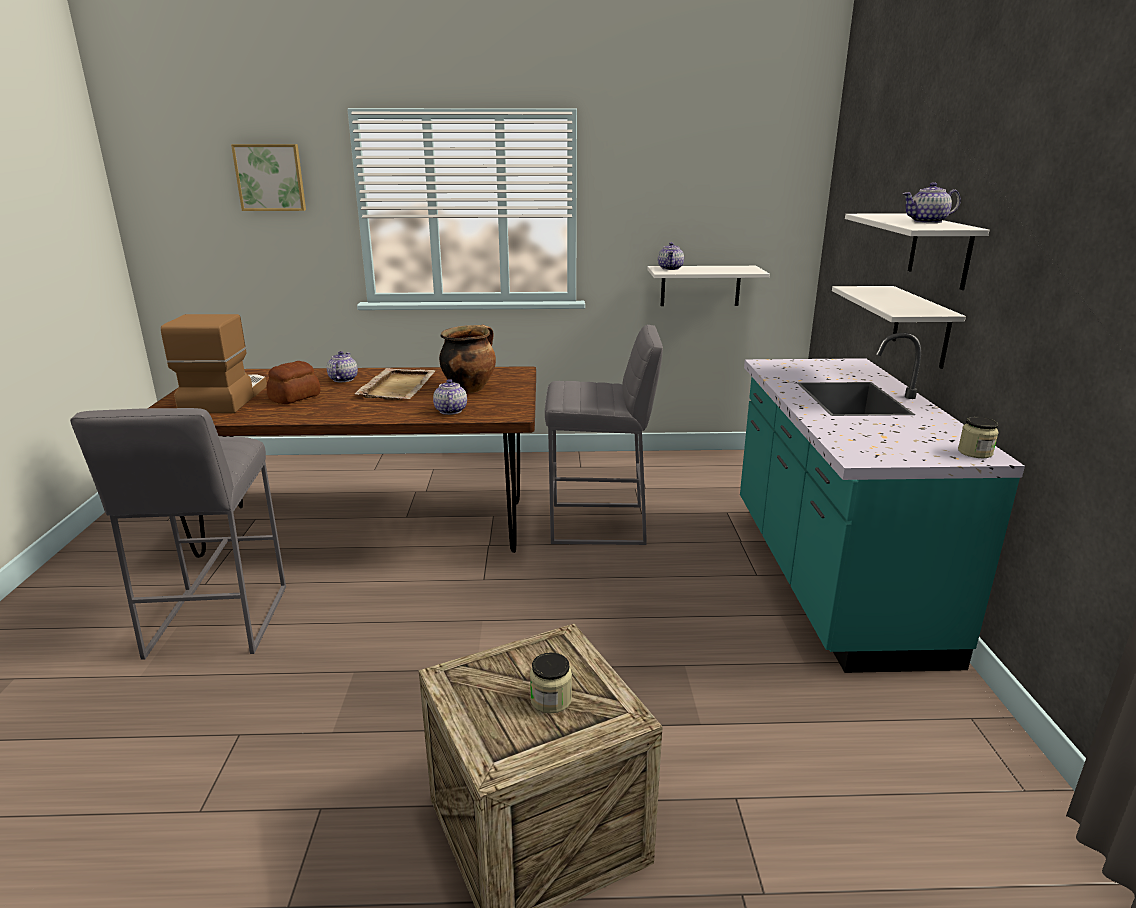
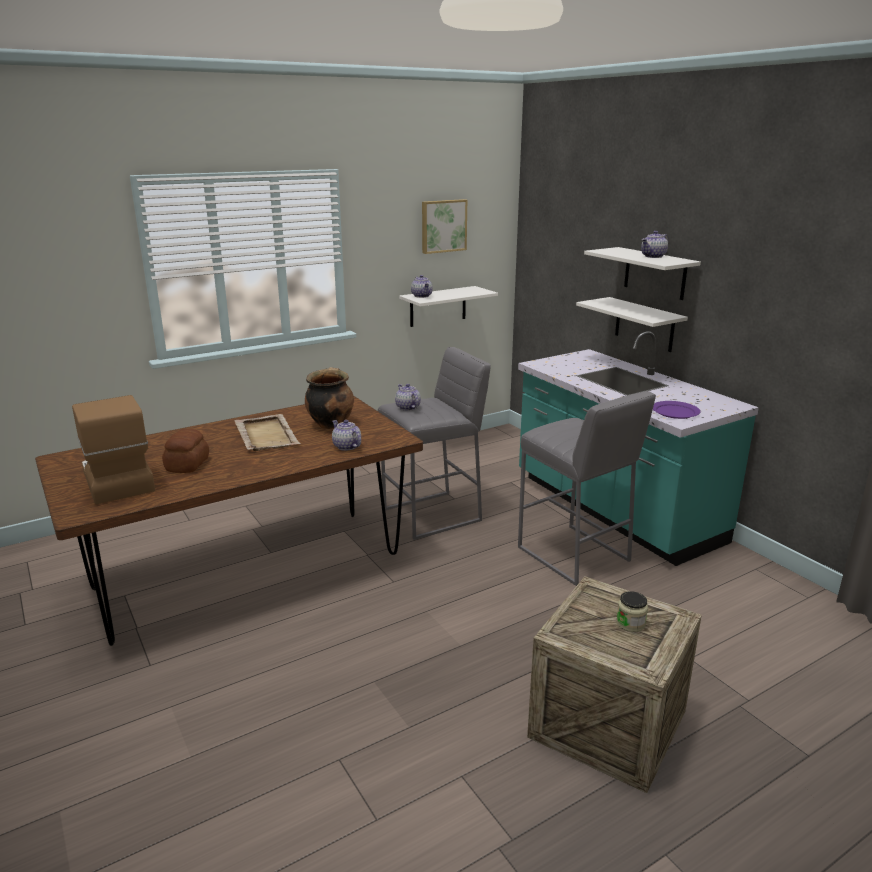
camera: 30 degrees left, 0 degrees up
grey stool [70,408,286,660] -> grey stool moved to [518,391,656,586]
picture [231,144,306,211] -> picture moved to [422,199,467,254]
teapot [327,351,358,382] -> teapot moved to [395,384,421,411]
jar [958,417,999,458] -> none
none -> purple plate [653,401,700,419]

